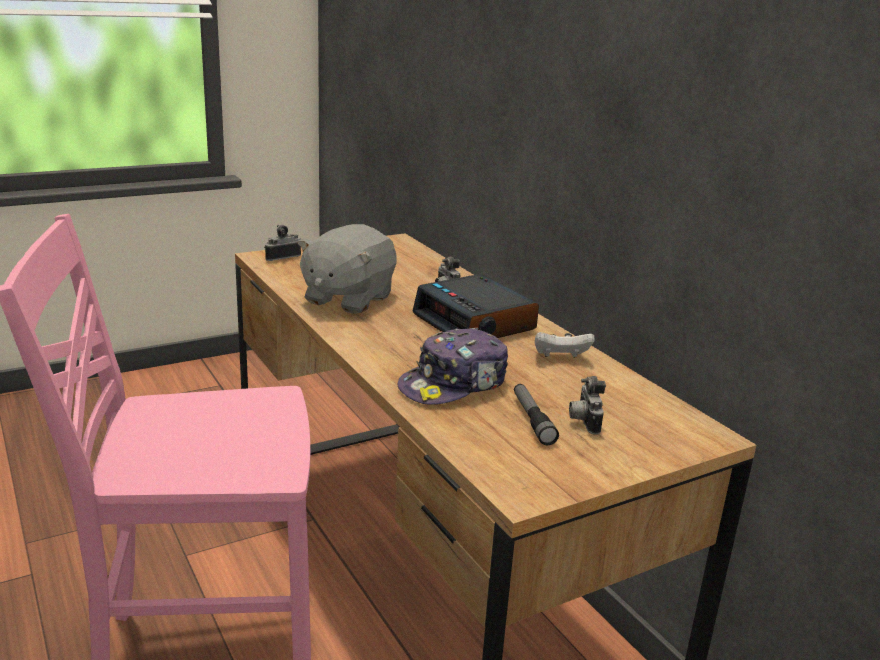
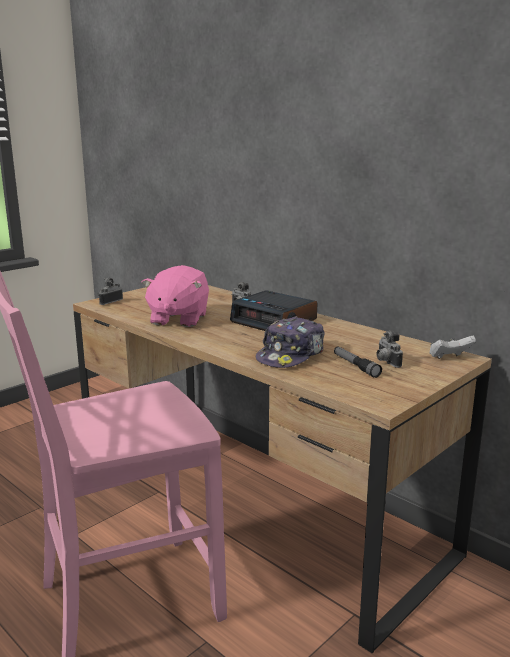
camera: 15 degrees left, 5 degrees down
grey plush toy [297,224,397,314] -> pink plush toy [142,265,209,327]
white game controller [535,332,595,357] -> white game controller moved to [429,336,476,359]

